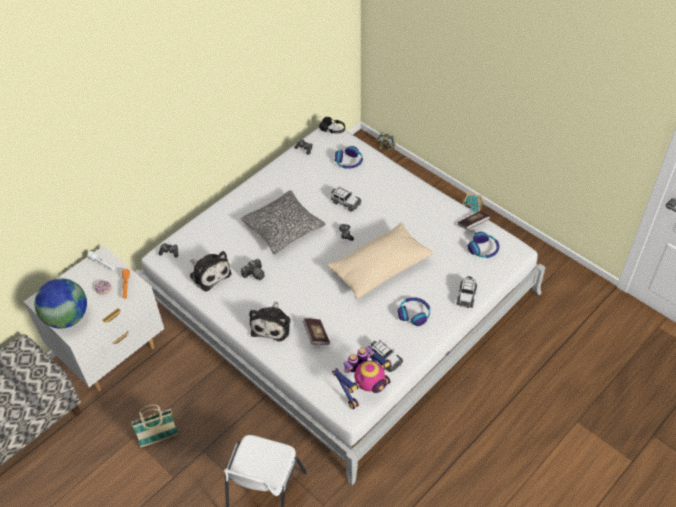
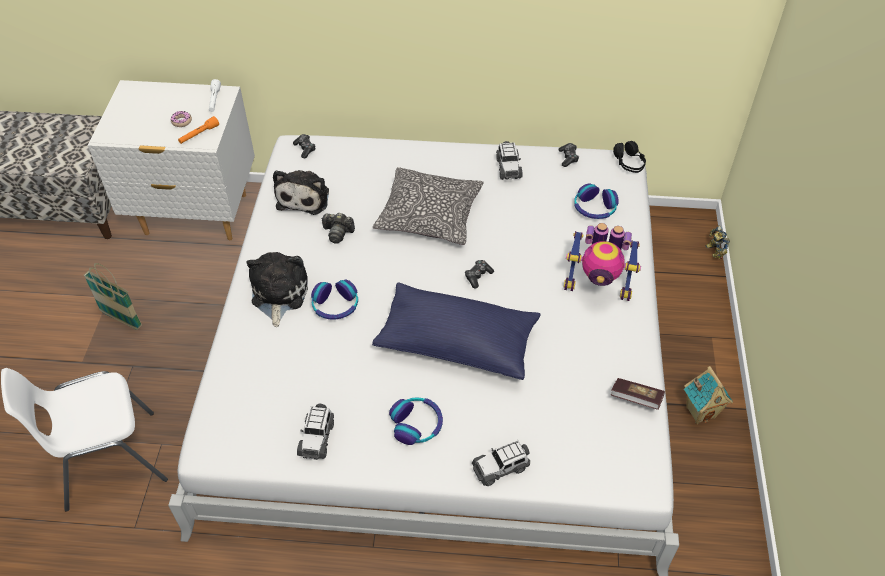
camera: 50 degrees right, 0 degrees up
globe [34,278,87,328] -> none
plush toy [249,302,291,342] -> plush toy turned 120 degrees clockwise [246,252,308,327]
book [303,318,330,345] -> none
beige pillow [327,222,433,299] -> blue pillow [372,282,540,380]
toy car [330,187,362,212] -> toy car moved to [496,141,523,180]
toy robot [332,346,392,409] -> toy robot moved to [564,223,641,301]
headphones [468,232,500,258] -> headphones moved to [311,280,358,320]

